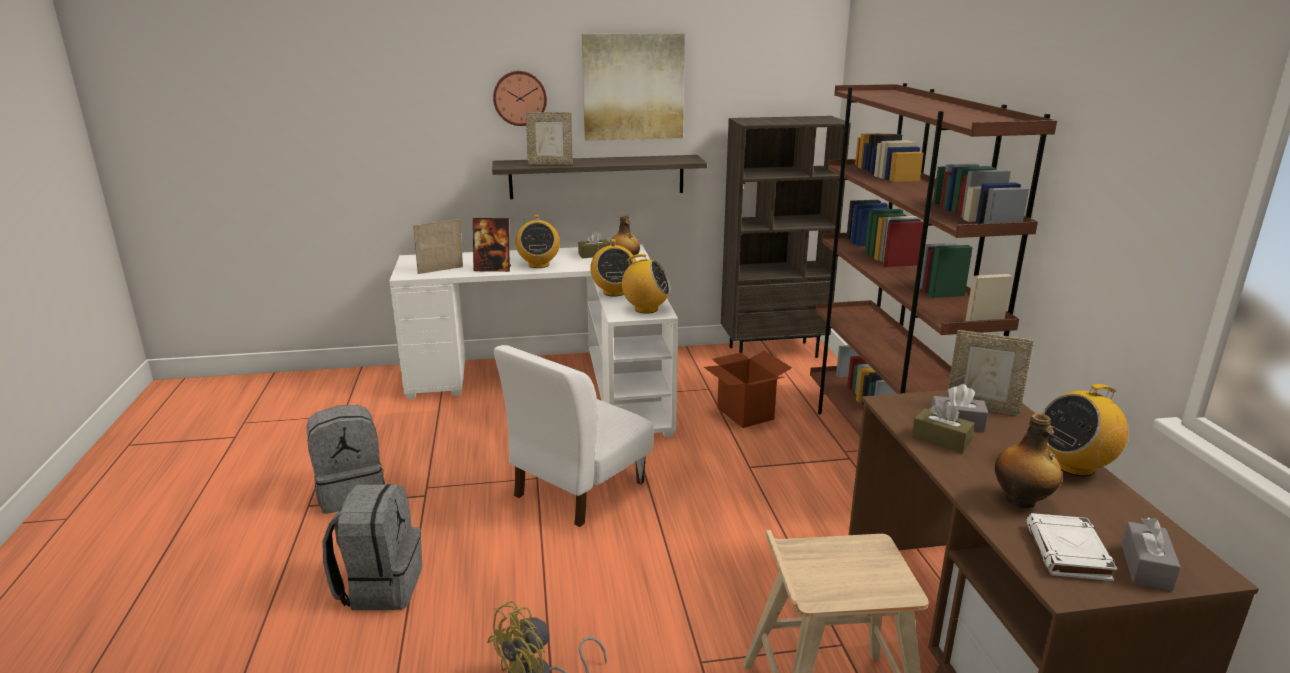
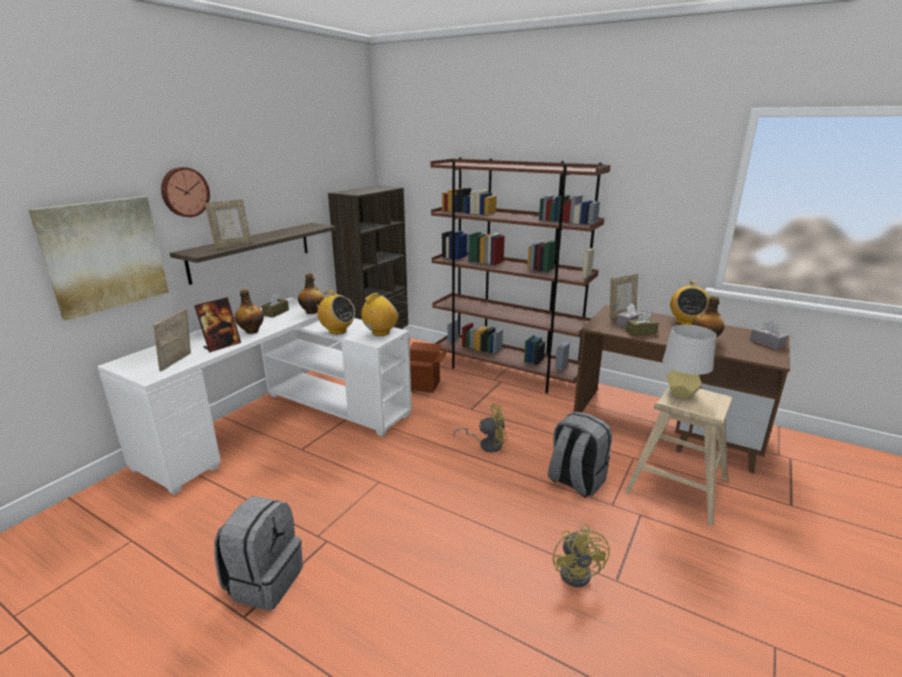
camera: 50 degrees left, 0 degrees up
grey backpack [322,484,422,610] -> grey backpack moved to [548,411,612,498]
white chair [494,345,654,527] -> none
radio [516,214,560,268] -> bottle [235,289,264,334]
picture [582,33,685,141] -> picture moved to [28,196,169,320]
white book [1026,513,1117,581] -> none
none -> yellow fan [453,404,508,452]
none -> grey table lamp [663,325,716,399]

